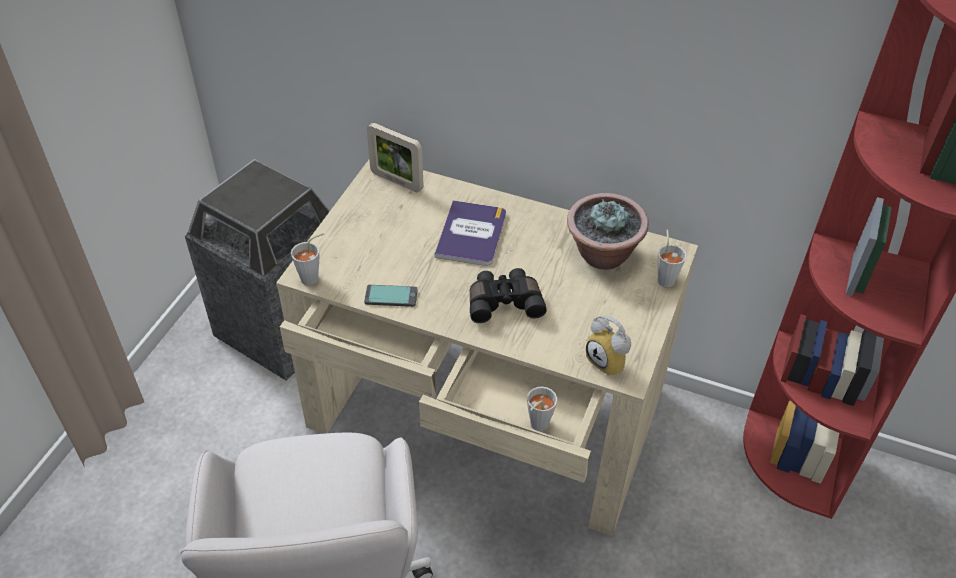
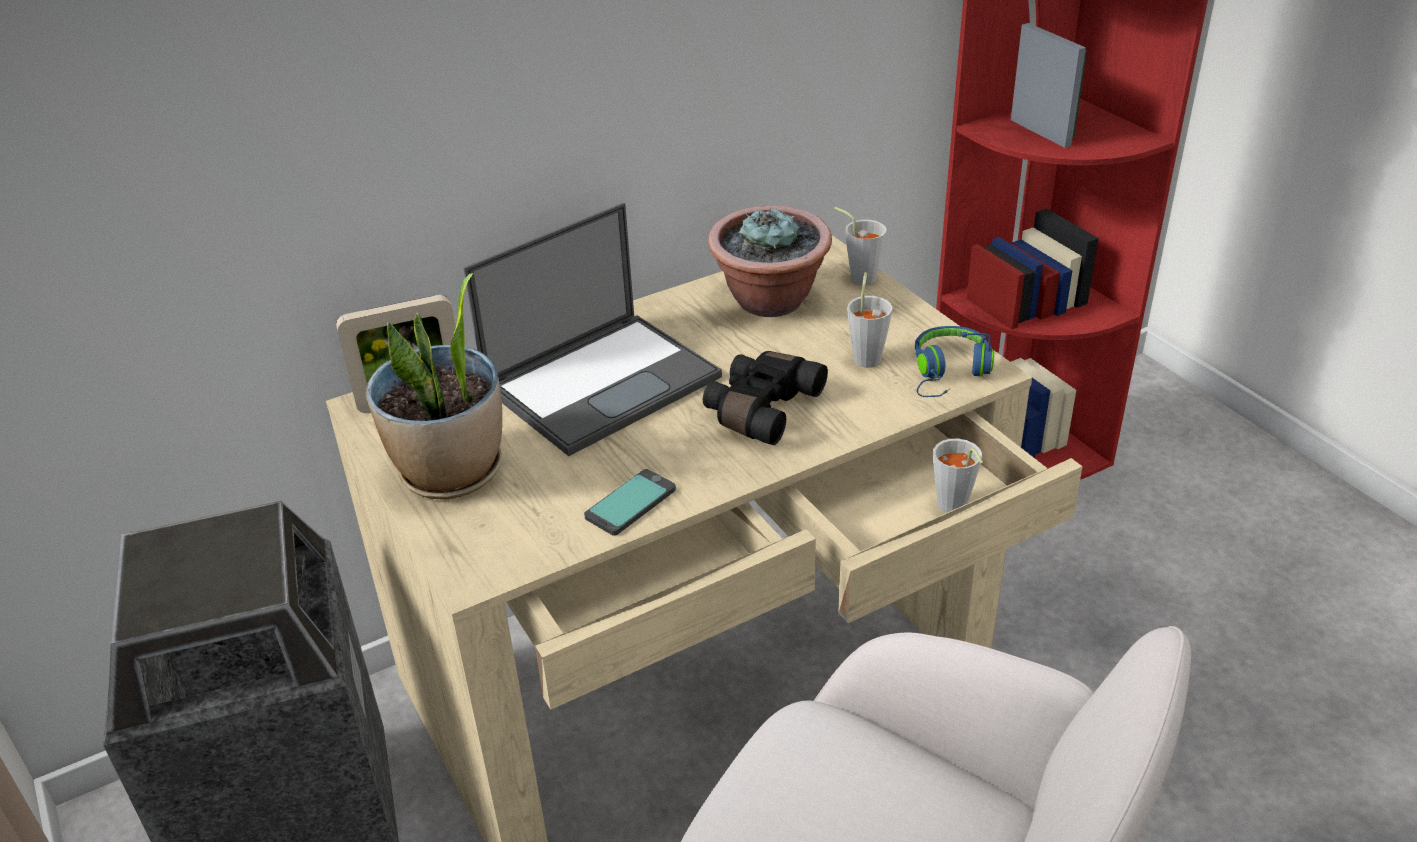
camera: 50 degrees left, 10 degrees down
grey cup [291,233,324,285] -> grey cup moved to [847,272,893,367]
book [434,200,506,266] -> laptop [464,203,722,456]
alarm clock [586,316,631,376] -> blue headphones [915,326,994,397]
none -> potted plant [366,273,502,500]

